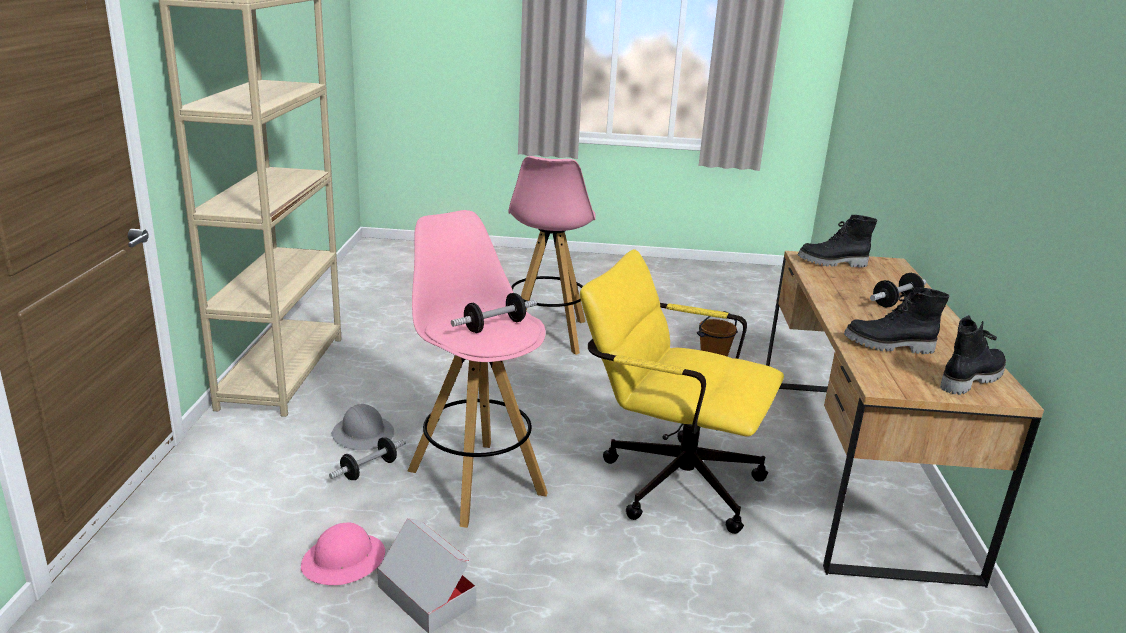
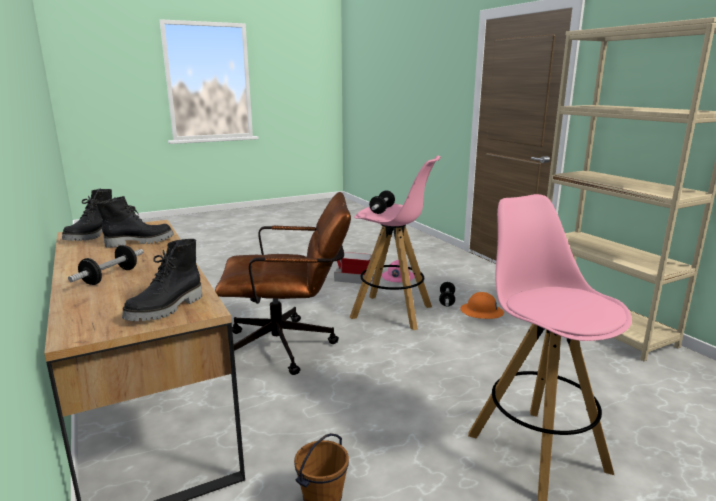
camera: 150 degrees right, 5 degrees down
grey hard hat [332,404,394,450] -> orange hard hat [460,292,504,319]
yellow office chair [580,249,784,534] -> brown office chair [215,192,351,375]
black boot [798,215,877,267] -> black boot turned 150 degrees clockwise [122,239,202,321]

